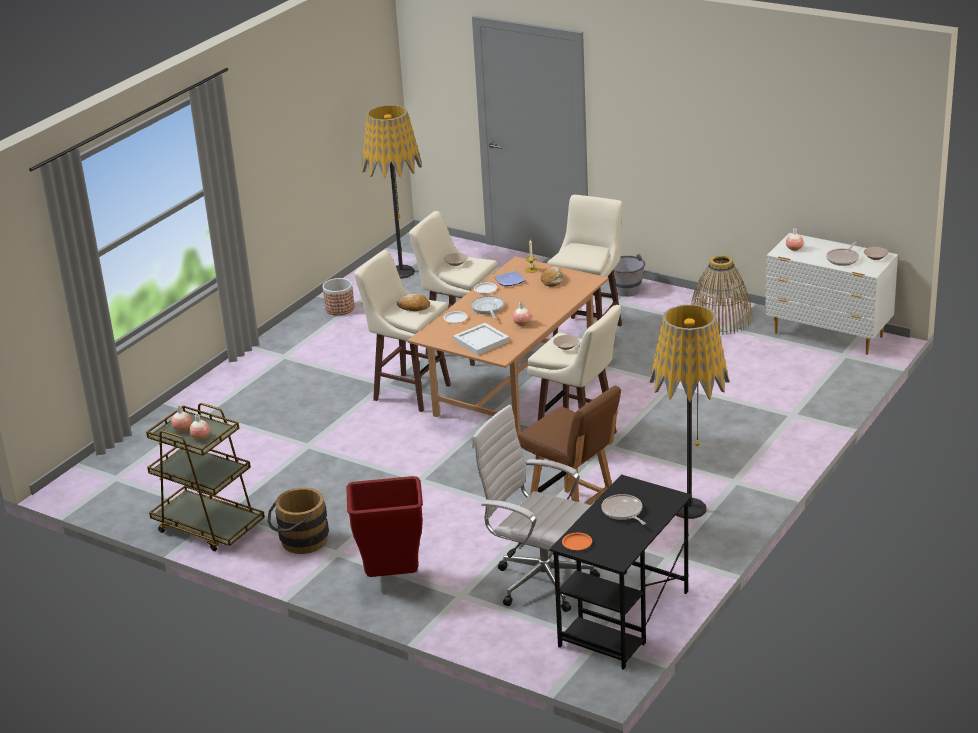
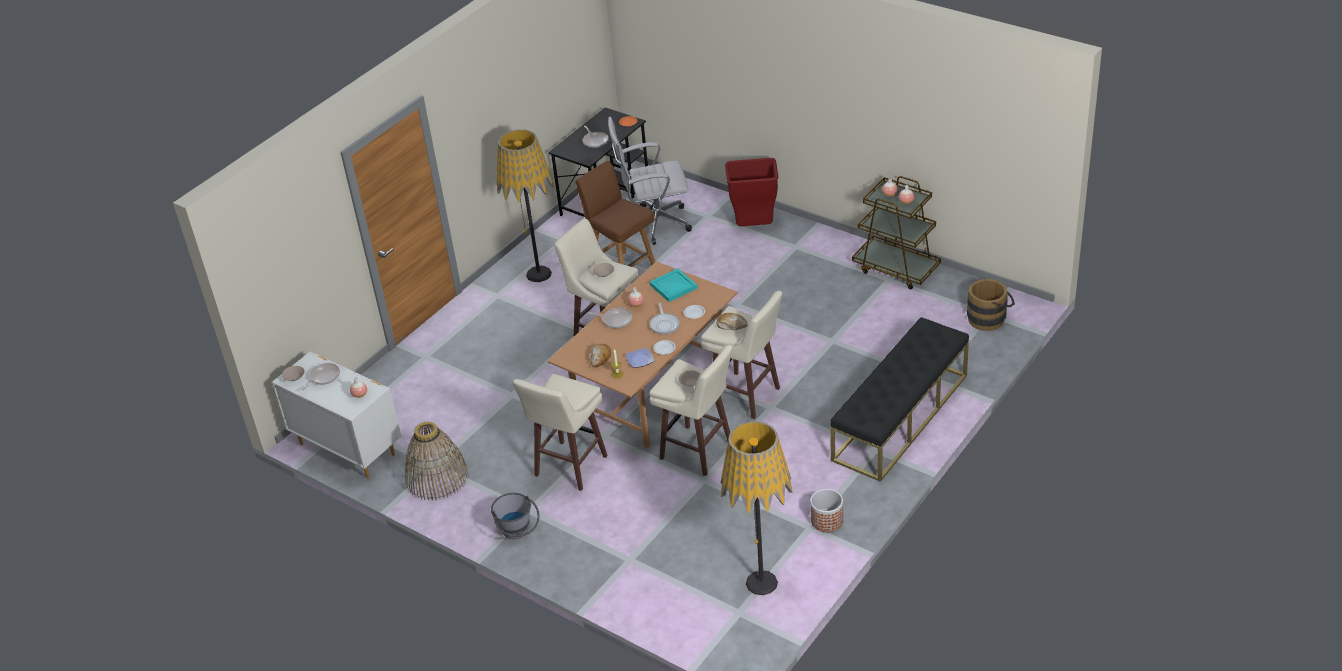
camera: 175 degrees left, 10 degrees up
brown bucket [267,487,329,554] -> brown bucket moved to [967,279,1015,331]
white tray [453,323,509,355] -> turquoise tray [650,269,697,302]
white office chair [472,405,600,612] -> white office chair turned 135 degrees clockwise [608,117,692,245]
none -> frying pan [588,308,632,328]
none -> black bench [830,317,969,482]

